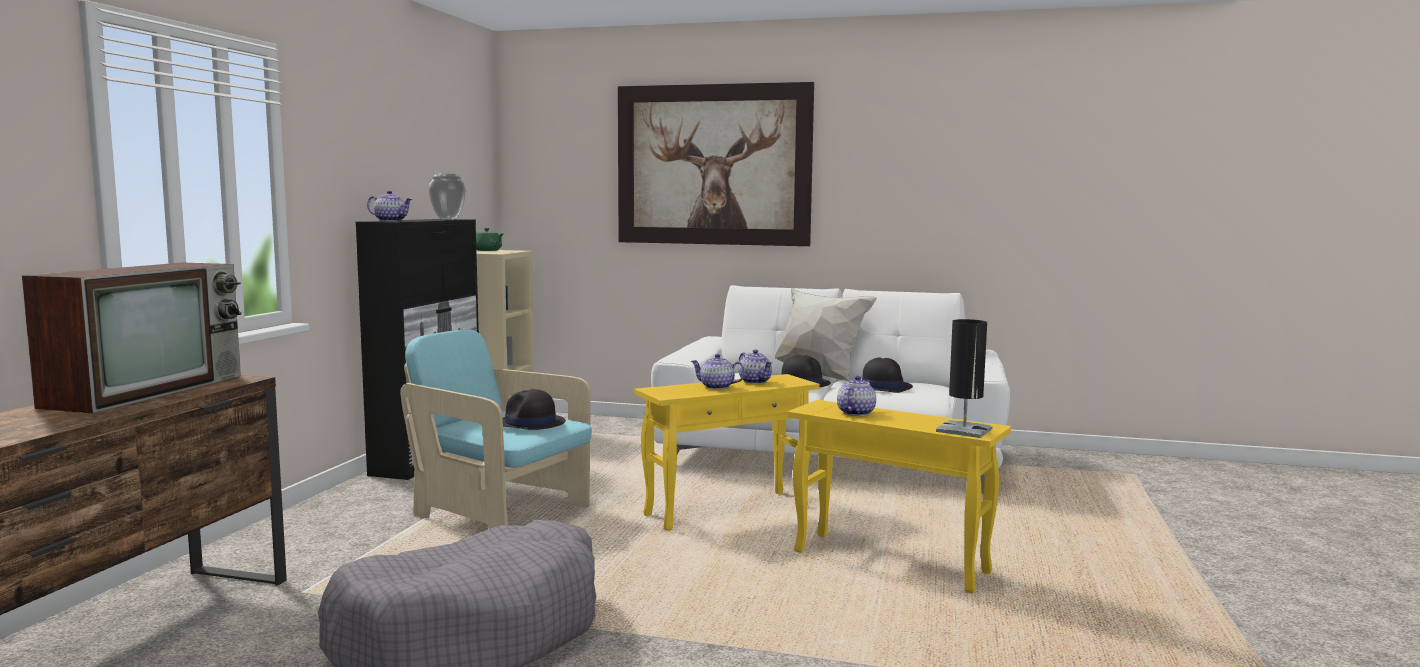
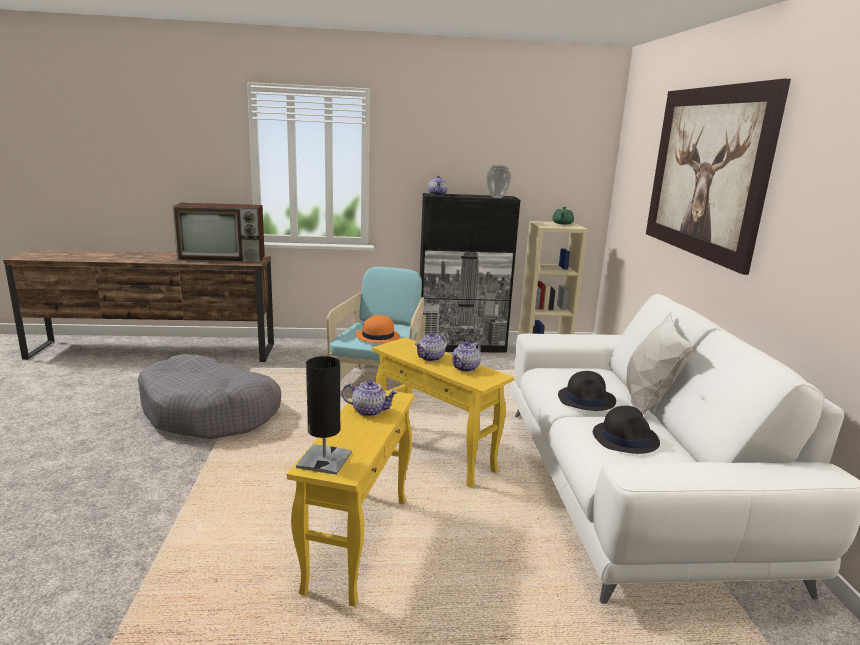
camera: 70 degrees right, 10 degrees up
black hat [503,389,566,430] -> orange hat [356,314,400,343]
teapot [691,354,745,390] -> teapot turned 135 degrees counterclockwise [415,332,448,361]

